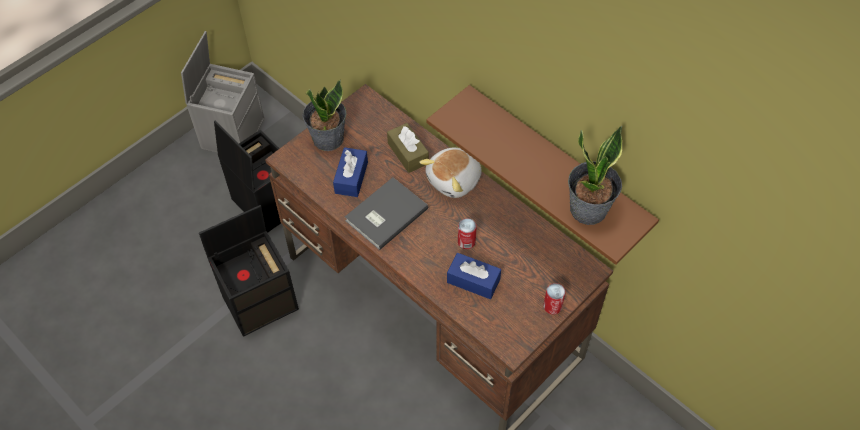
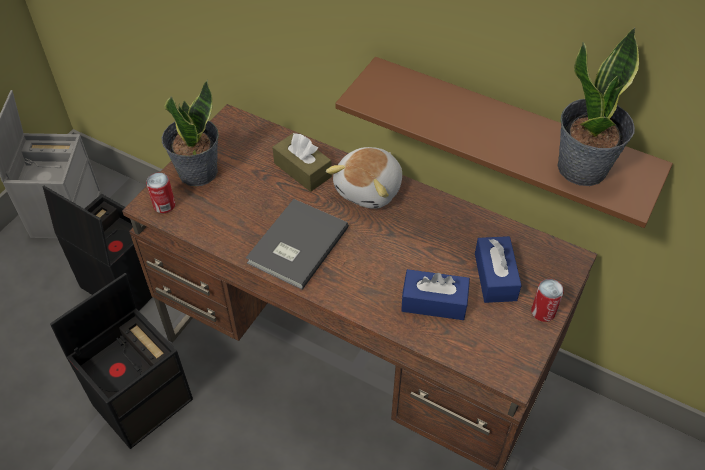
camera: 15 degrees left, 5 degrees down
blue tissue box [333,147,368,197] -> blue tissue box moved to [475,236,522,303]
can [458,218,477,249] -> can moved to [146,173,175,213]

